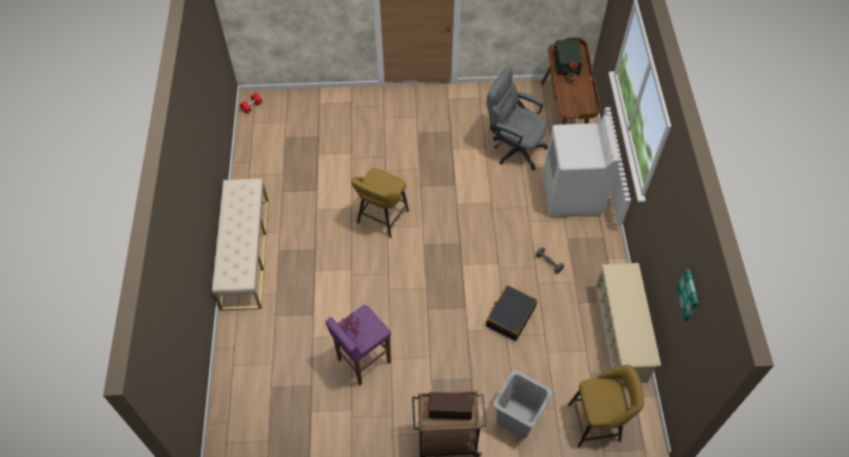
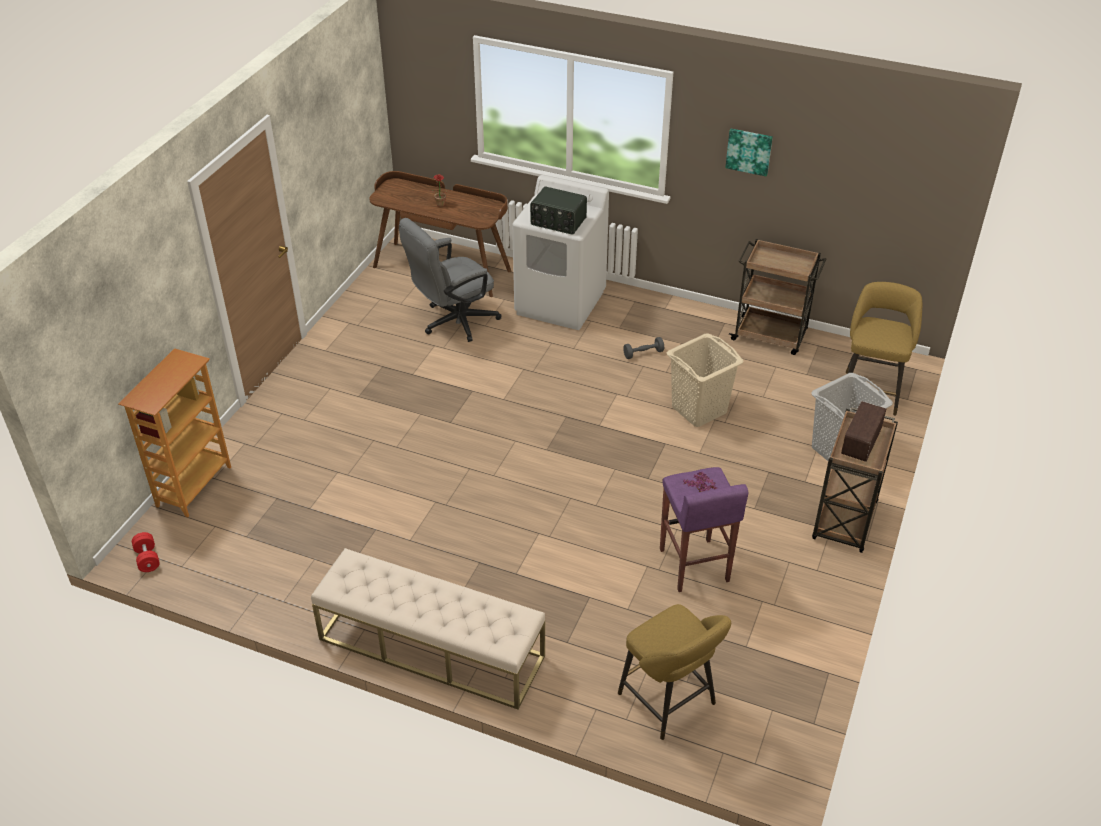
camera: 65 degrees left, 15 degrees down
yellow stool [351,168,409,238] -> yellow stool moved to [618,604,731,740]
black suitcase [486,285,537,341] -> beige laundry basket [667,334,744,427]
radio [553,39,583,75] -> radio moved to [530,187,587,235]
beige shoe rack [594,263,661,384] -> brown cart [729,239,826,355]
picture [677,269,699,321] -> picture moved to [725,129,773,176]
none -> bookcase [118,348,231,517]

